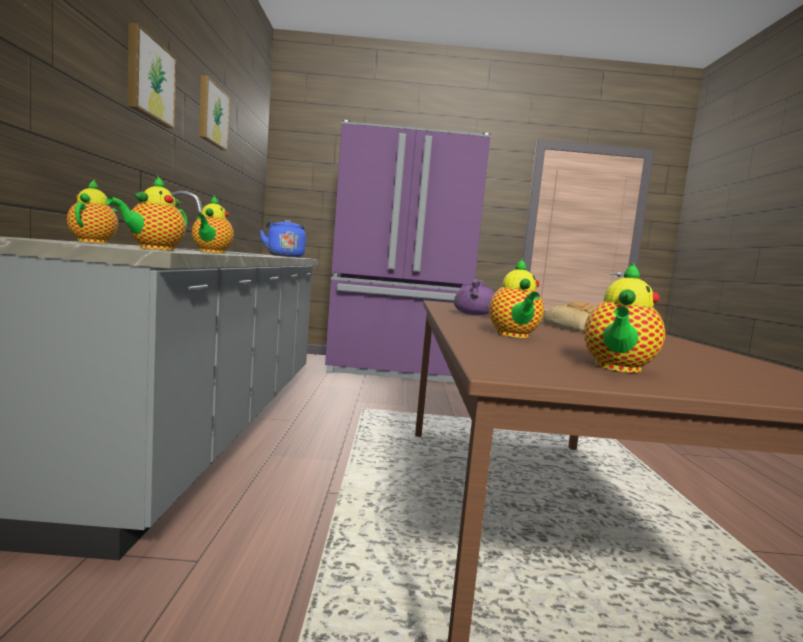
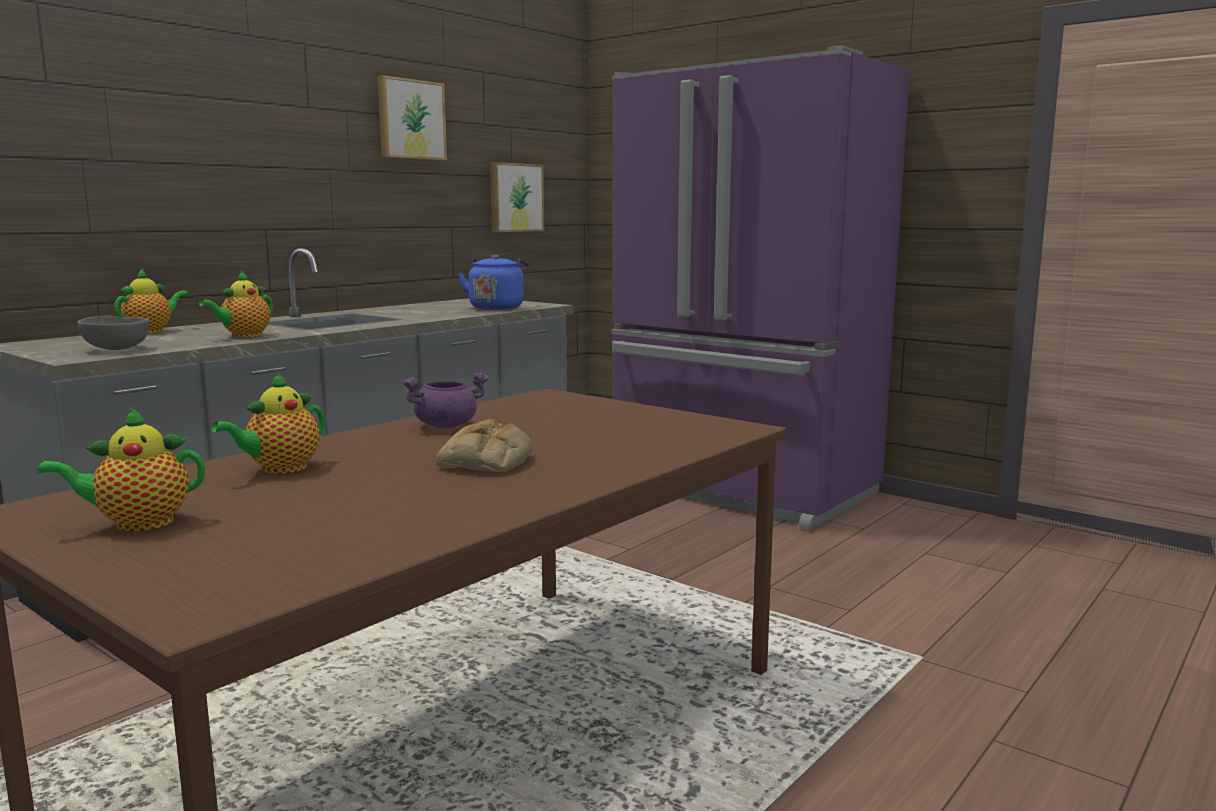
camera: 40 degrees right, 5 degrees up
teapot [106,176,187,251] -> grey bowl [78,316,150,350]
picture [127,23,176,129] -> picture moved to [490,162,544,232]

